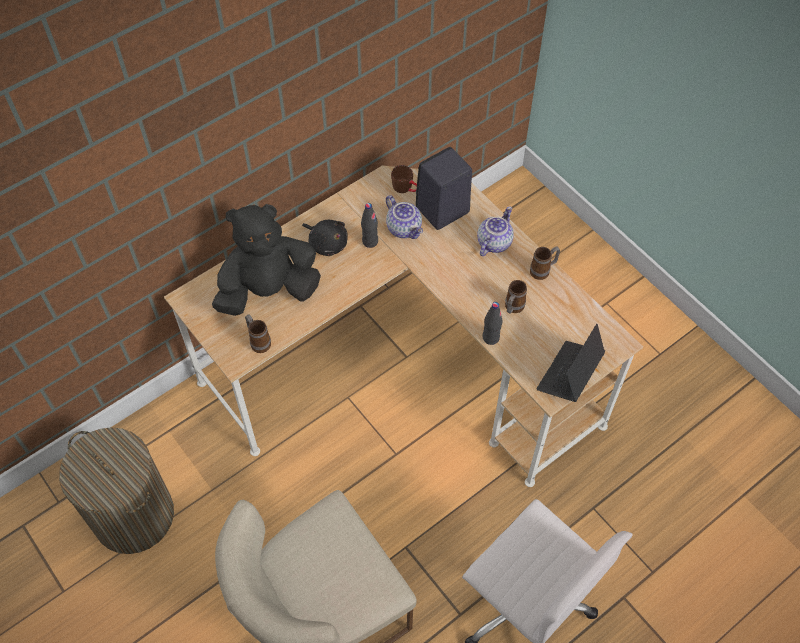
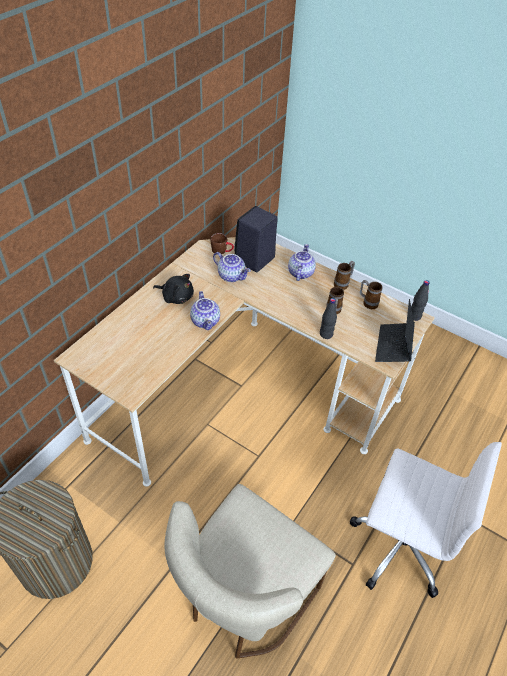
camera: 20 degrees left, 10 degrees down
black plush toy [212,204,321,316] -> none
mug [245,315,271,353] -> mug moved to [360,280,382,309]
black bottle [361,203,378,248] -> black bottle moved to [411,280,430,321]
none -> teapot [190,291,220,330]

